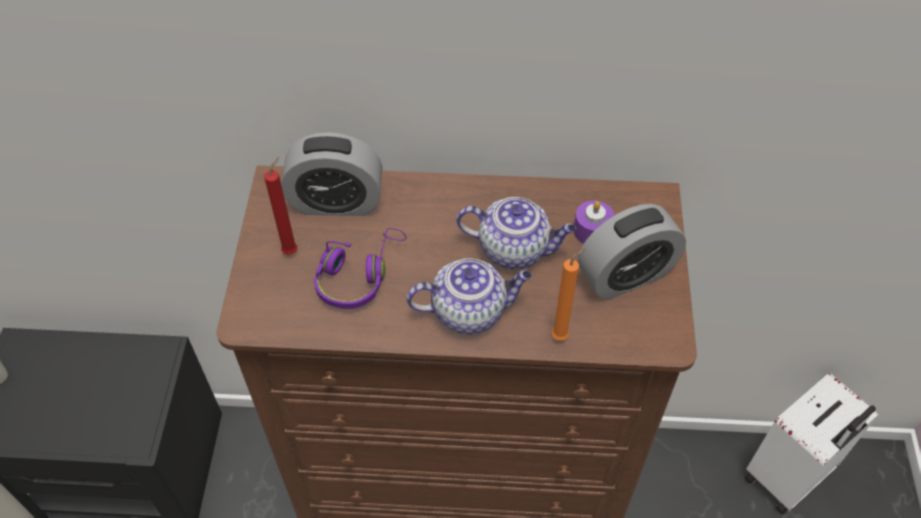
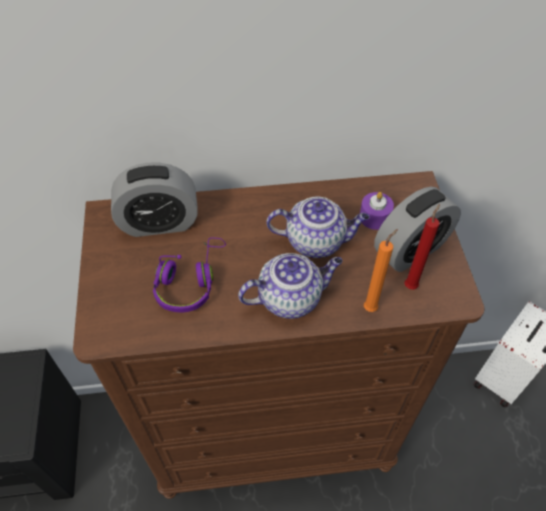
camera: 10 degrees left, 0 degrees up
red candle [264,157,297,255] -> red candle moved to [405,204,440,290]

